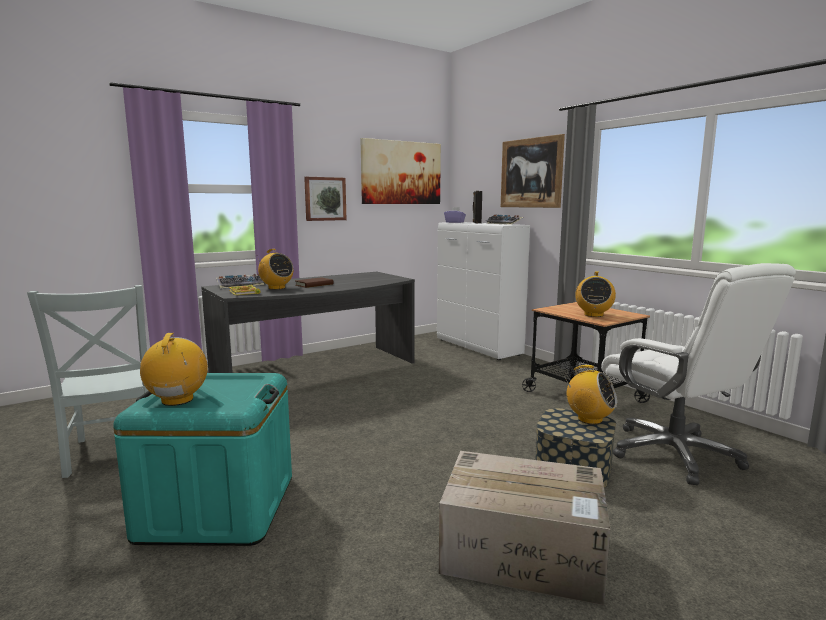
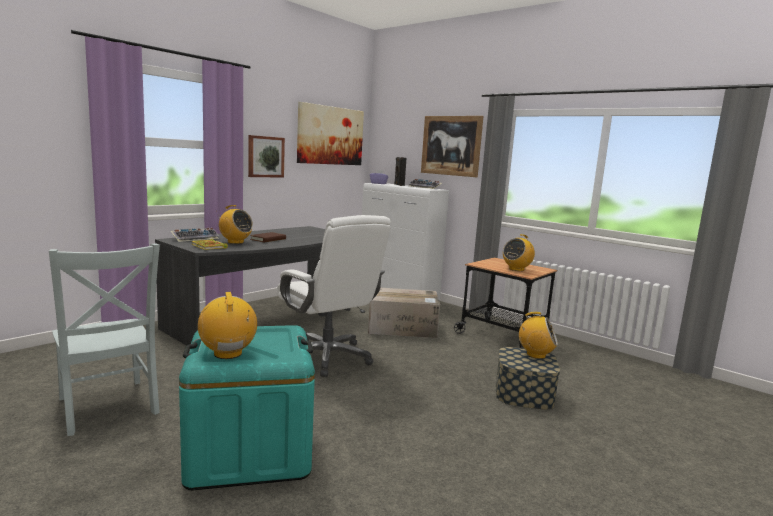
camera: 15 degrees left, 0 degrees up
cardboard box [439,451,610,605] -> cardboard box moved to [368,288,440,338]
radio [575,271,616,317] -> radio turned 45 degrees clockwise [503,234,535,271]
white office chair [601,263,796,485] -> white office chair moved to [276,215,391,377]

